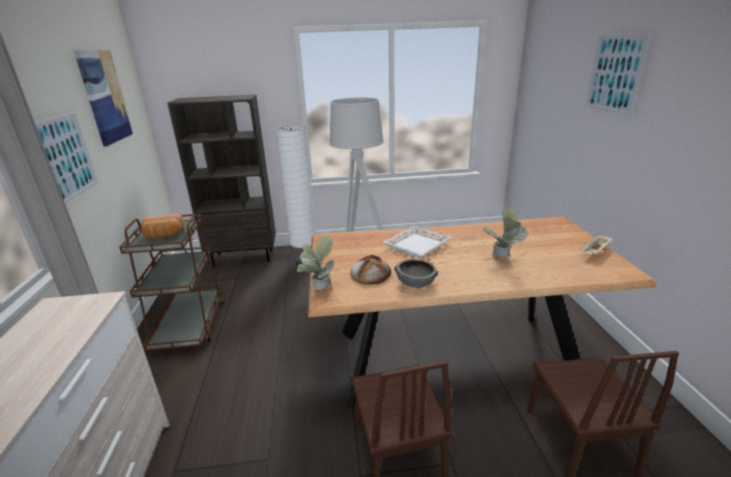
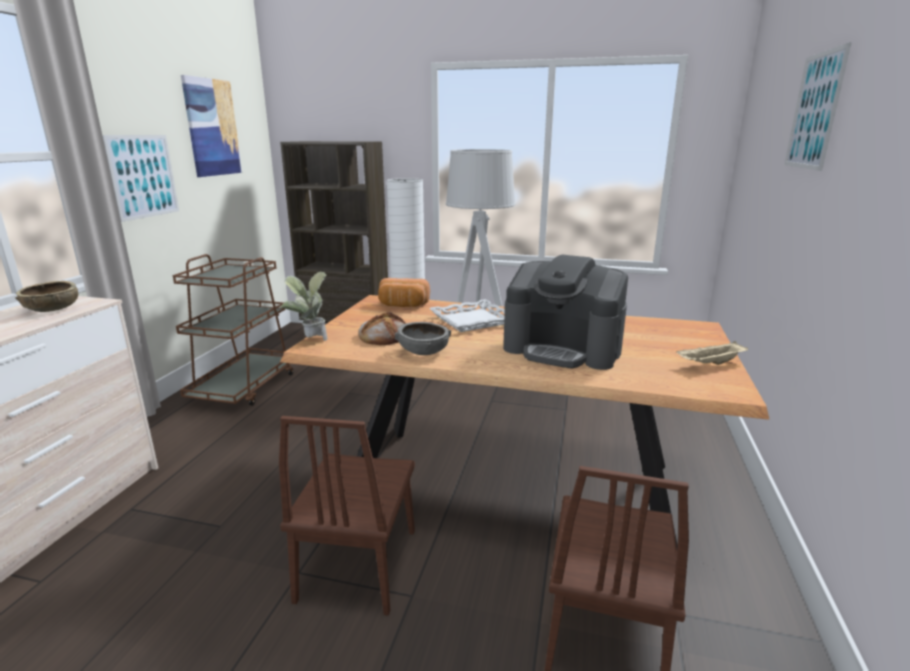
camera: 20 degrees right, 5 degrees down
bread [141,213,185,239] -> bread moved to [378,278,430,307]
potted plant [482,207,528,258] -> coffee machine [503,255,628,370]
none -> brown bowl [15,281,78,312]

